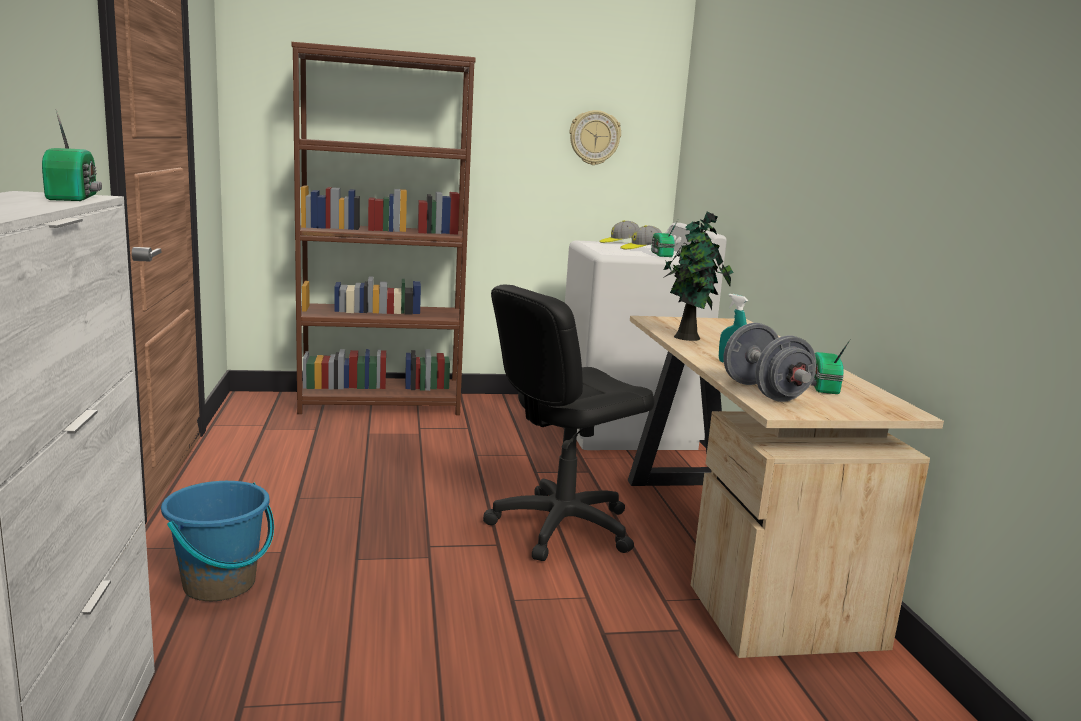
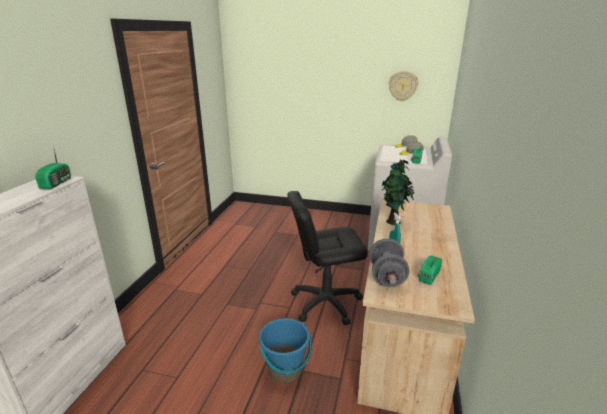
camera: 25 degrees right, 10 degrees up
blue bucket [161,481,274,601] -> blue bucket moved to [259,318,312,383]
brown bookcase [292,42,476,415] -> none

